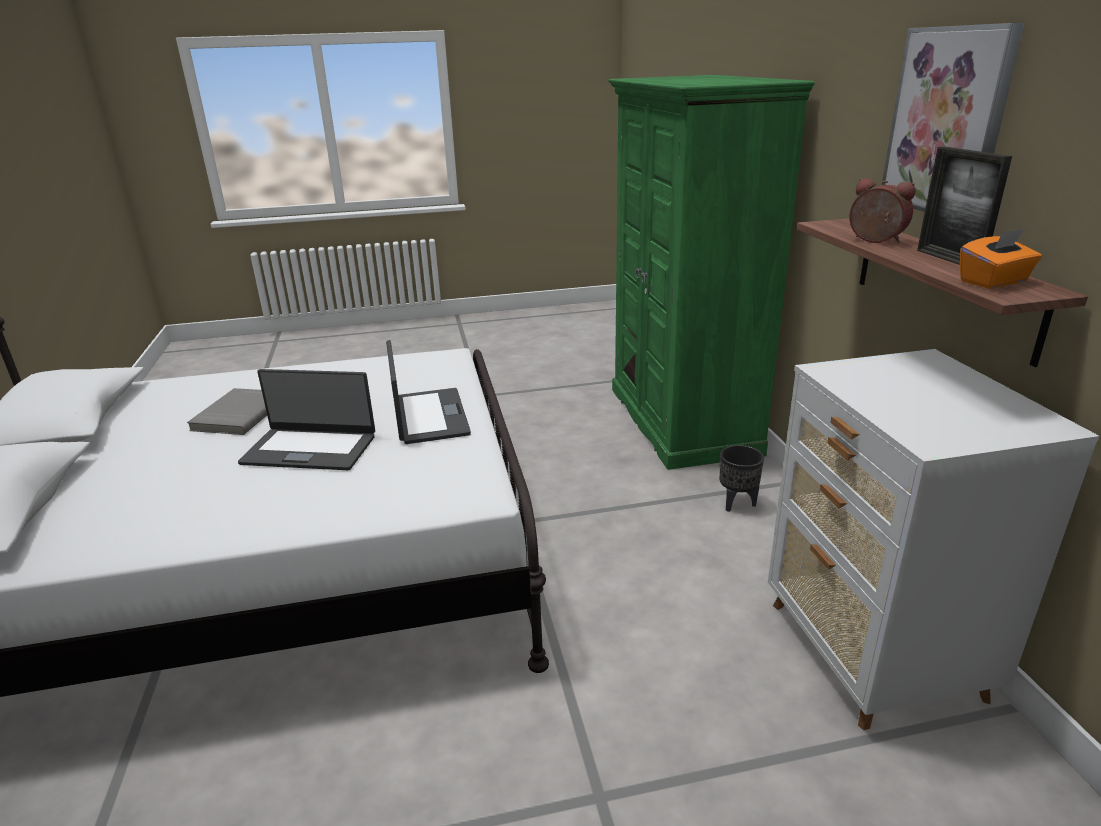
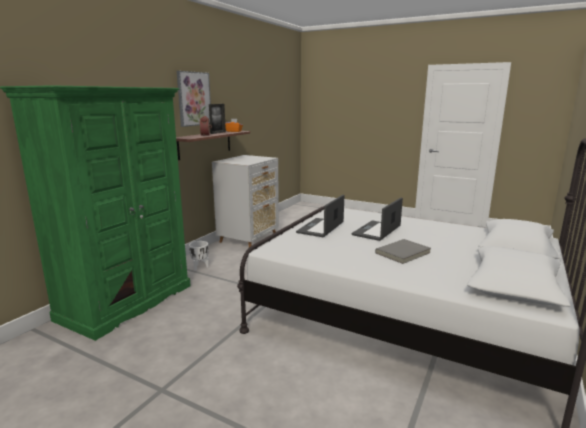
camera: 140 degrees left, 10 degrees down
laptop [238,369,375,470] -> laptop turned 105 degrees counterclockwise [351,197,403,241]
black planter [719,445,764,512] -> white planter [189,241,209,271]

